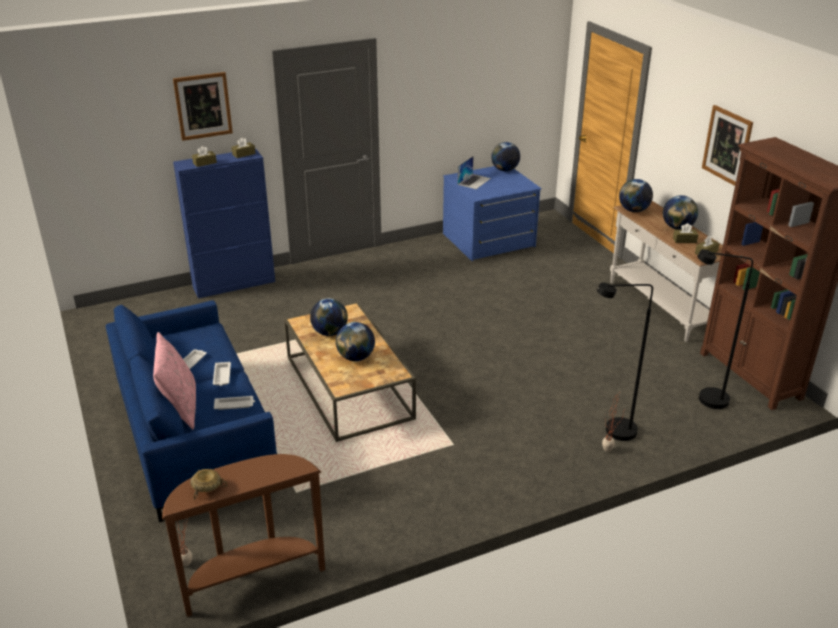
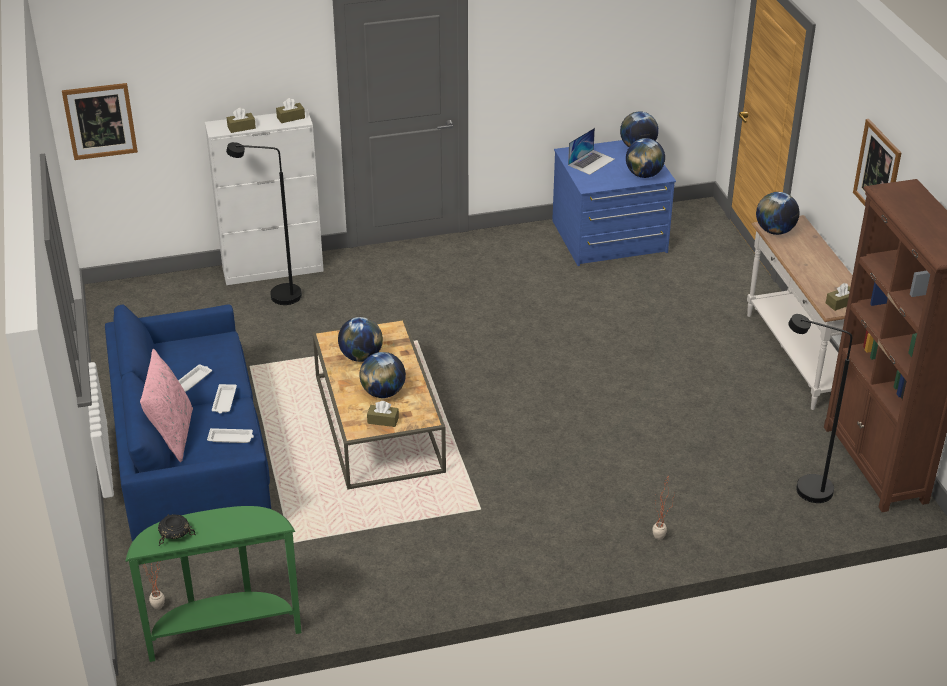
camera: 10 degrees right, 5 degrees up
brown console table [162,454,325,617] -> green console table [126,506,301,662]
picture [173,72,233,141] -> picture moved to [62,83,138,160]
blue cabinet [173,149,275,298] -> white cabinet [205,109,324,285]
beige bowl [191,469,227,500] -> black bowl [158,514,196,546]
black floor lamp [597,282,653,441] -> black floor lamp moved to [226,142,302,305]
globe [663,195,698,229] -> globe moved to [626,138,665,178]
brown tissue box [673,223,698,243] -> brown tissue box moved to [367,401,399,427]

